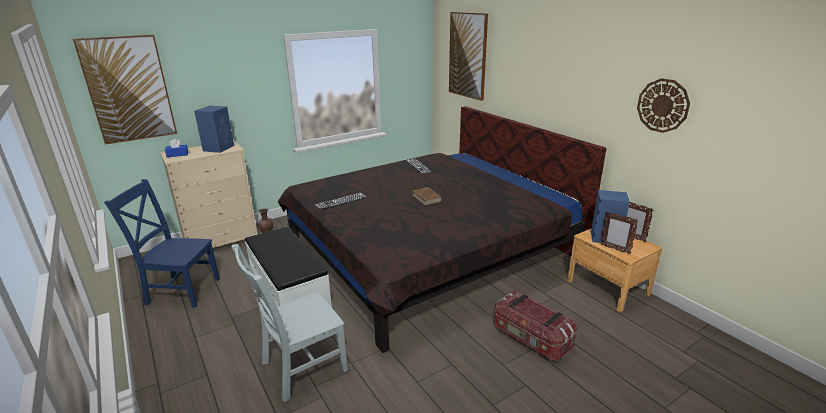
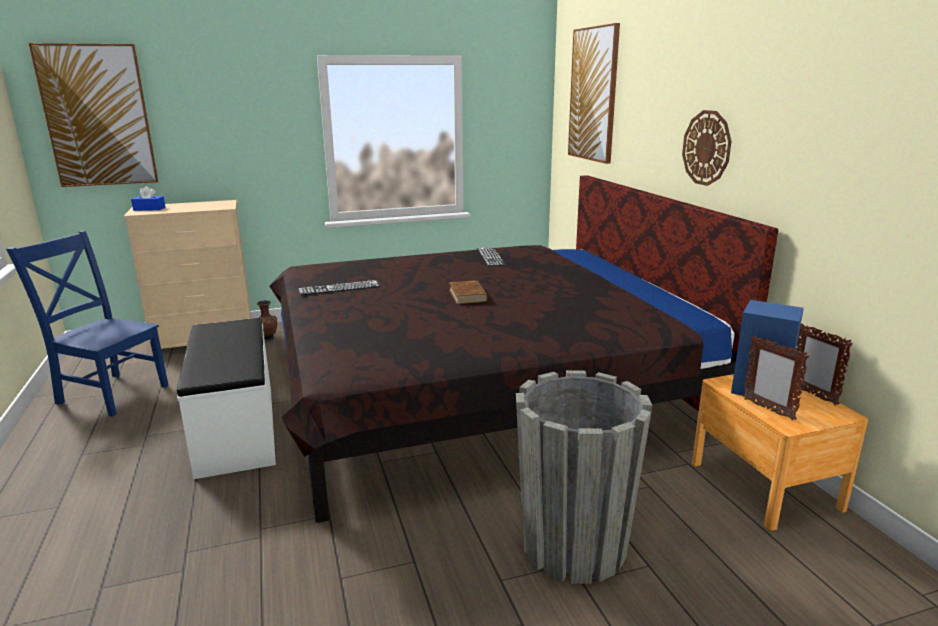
camera: 15 degrees right, 5 degrees down
blue speaker [194,106,234,153] -> none
grey chair [231,244,348,402] -> none
storage box [494,291,577,360] -> grey planter [516,370,653,584]
wall clock [637,78,690,133] -> wall clock moved to [682,110,732,186]

